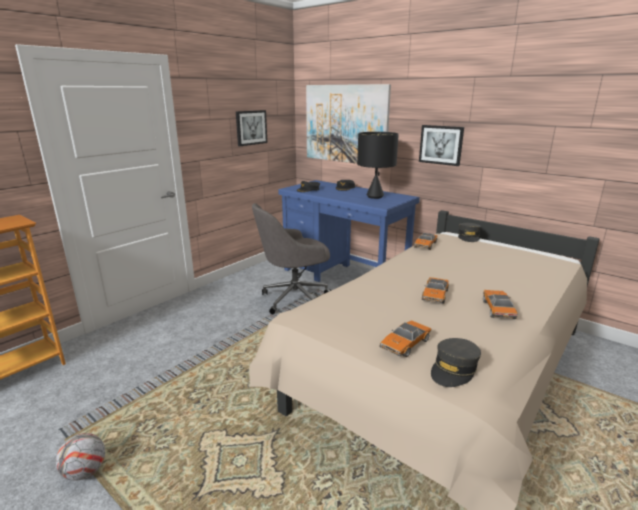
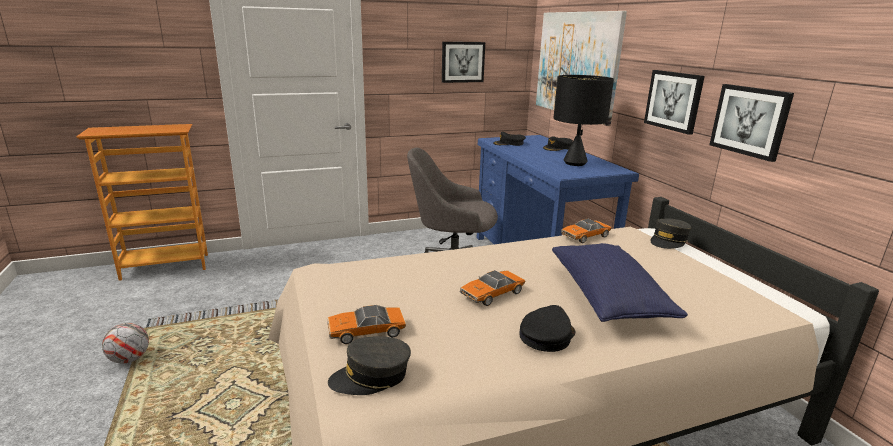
camera: 30 degrees right, 0 degrees up
toy car [483,290,518,319] -> black cap [519,305,575,352]
none -> blue pillow [552,243,688,322]
none -> picture [709,84,794,162]

